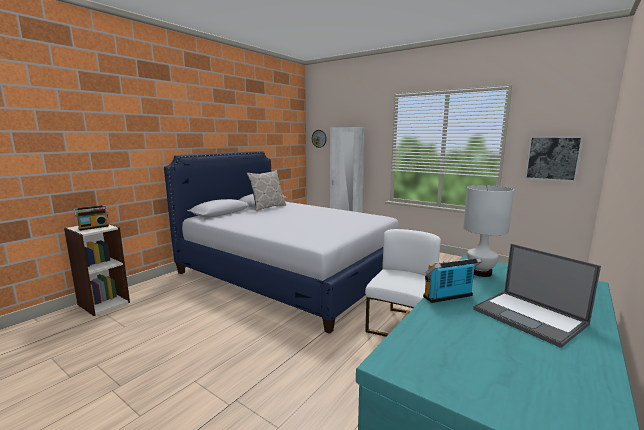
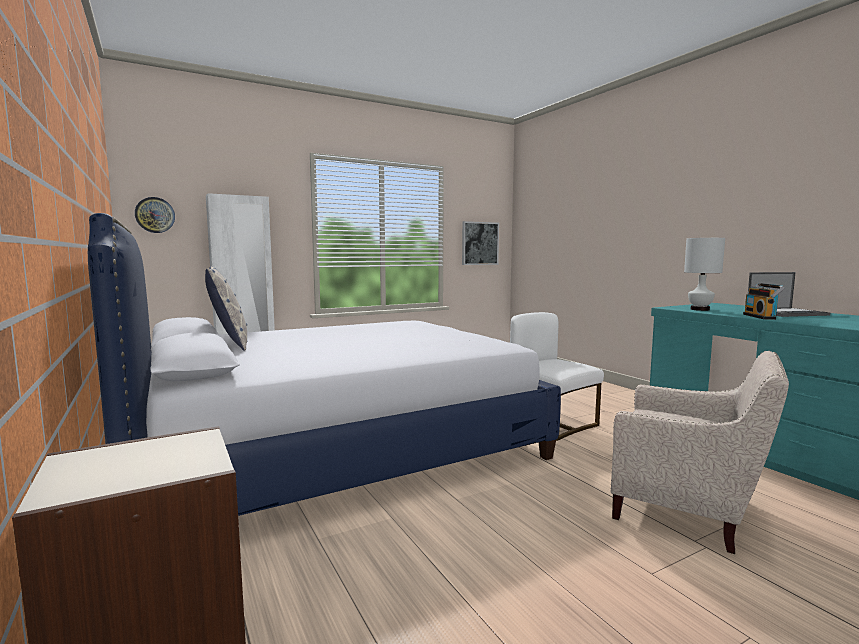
camera: 65 degrees left, 5 degrees down
radio [74,205,109,231] -> none
none -> beige armchair [610,351,789,554]

